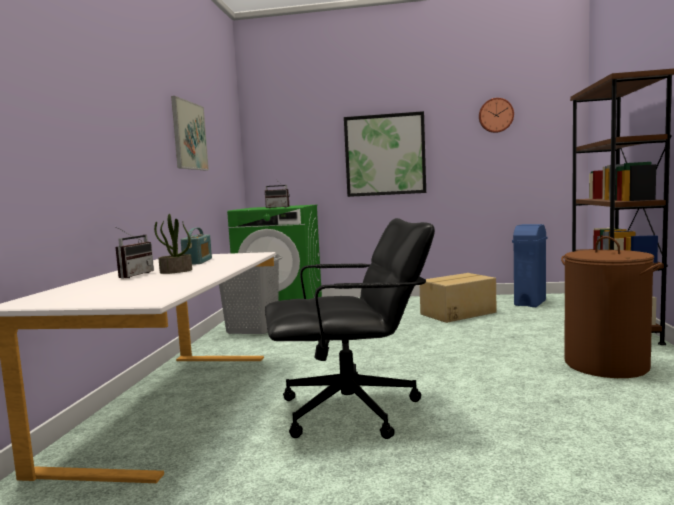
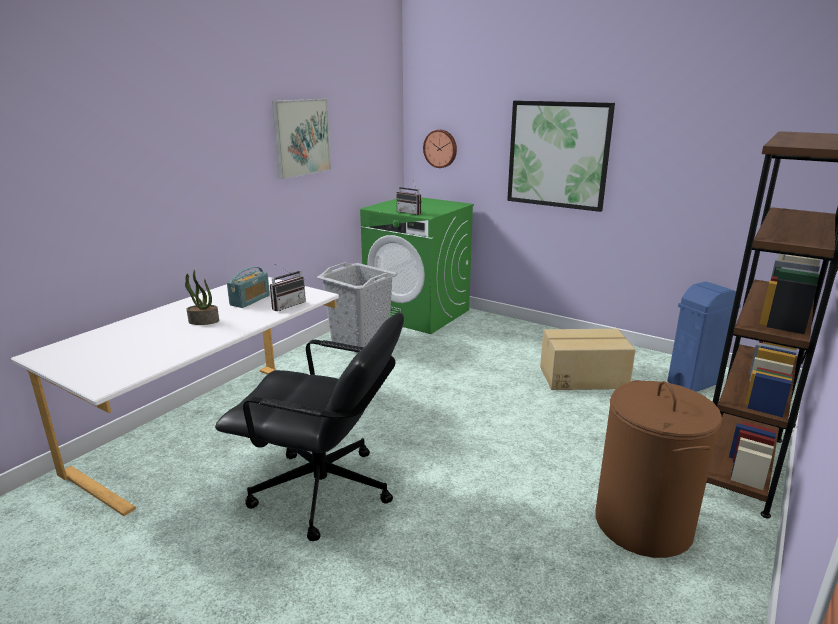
camera: 25 degrees right, 15 degrees up
radio [115,227,154,278] -> radio moved to [270,265,306,311]
wall clock [479,98,514,133] -> wall clock moved to [423,130,457,168]

